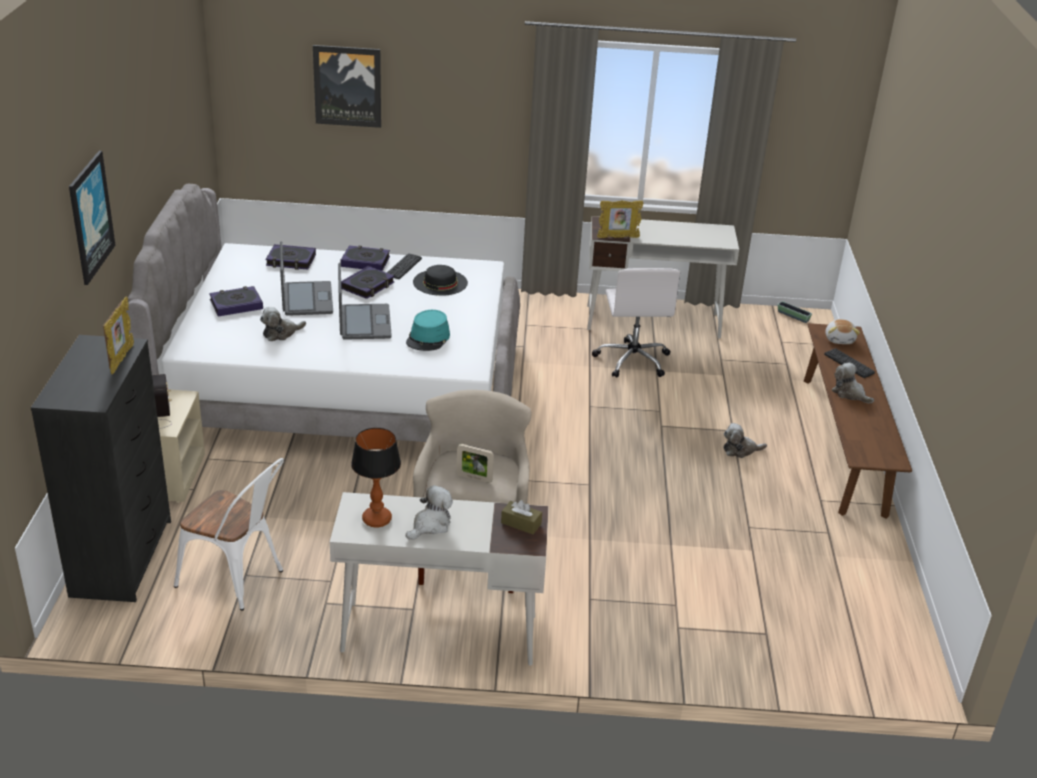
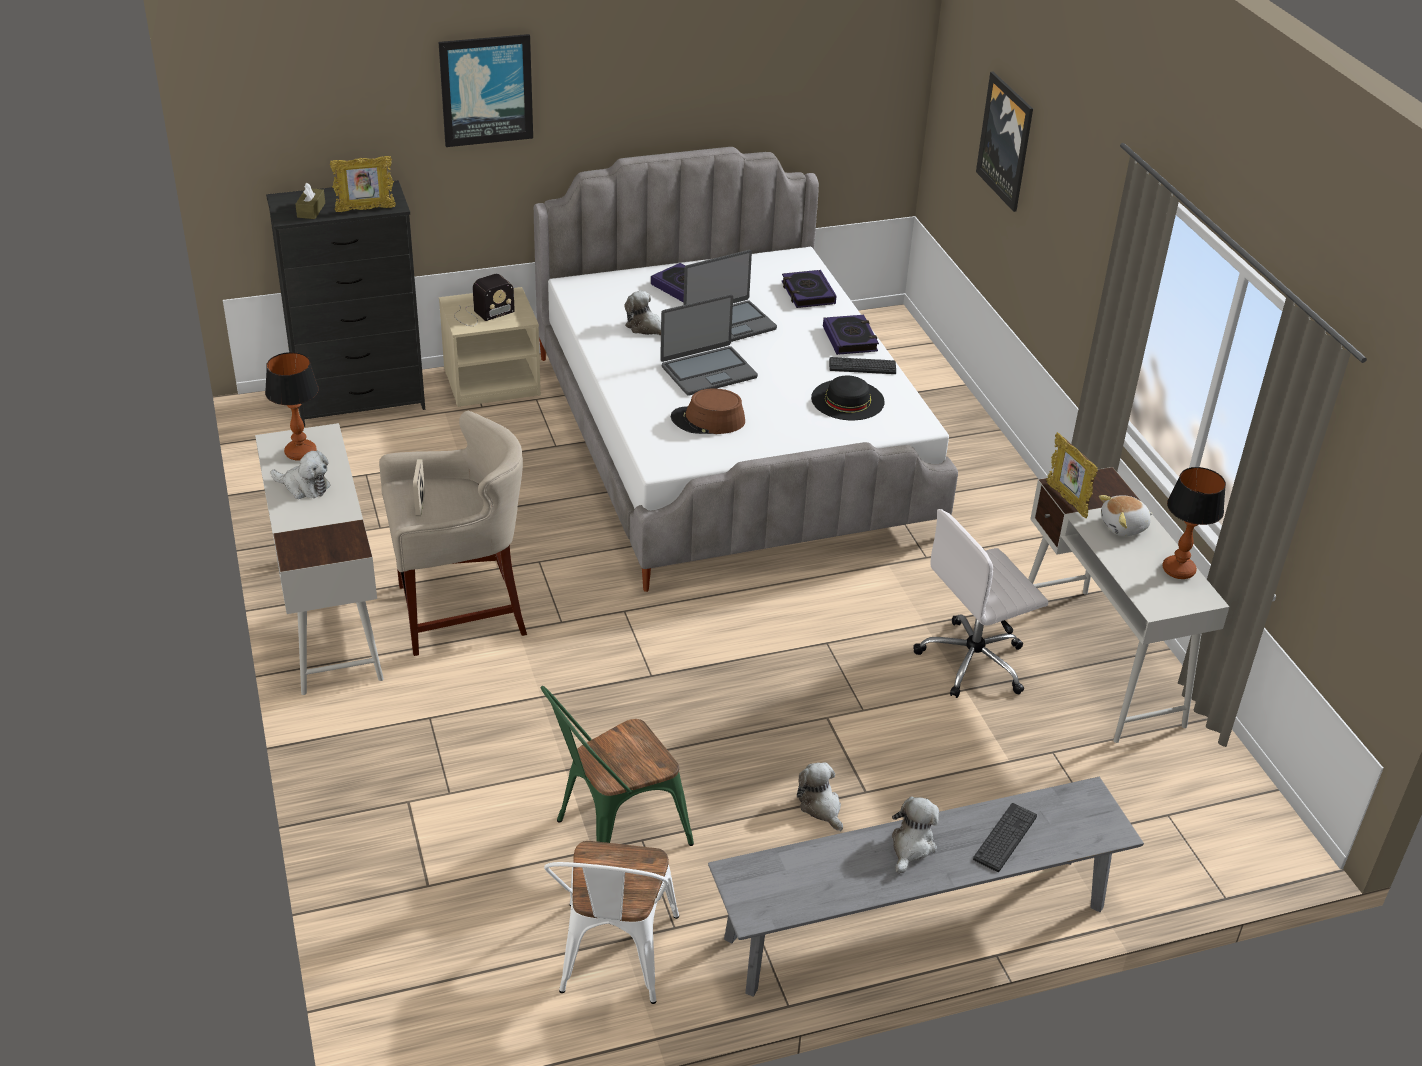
camera: 70 degrees right, 5 degrees up
white chair [174,458,284,611] -> white chair moved to [544,841,679,1004]
book [341,266,395,299] -> none
turquoise hat [406,310,450,351] -> brown hat [671,388,745,434]
brown tissue box [501,500,542,534] -> brown tissue box moved to [295,183,325,219]
planter [778,301,812,323] -> none
brown bench [804,323,912,519] -> grey bench [708,777,1144,997]
plush toy [825,319,860,344] -> plush toy moved to [1099,495,1153,536]
none -> green chair [541,686,694,846]
none -> table lamp [1162,467,1226,579]

